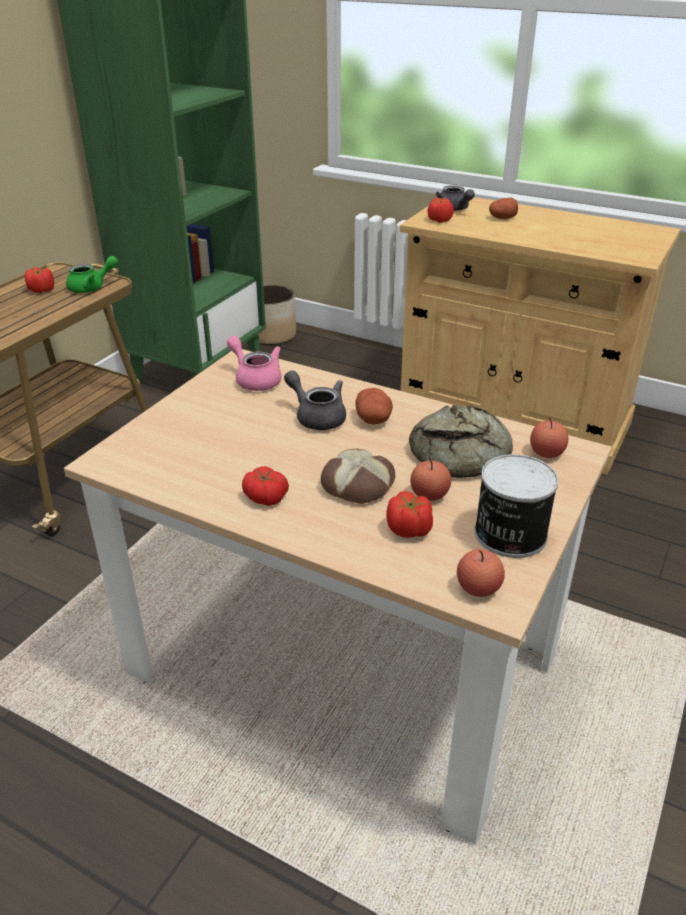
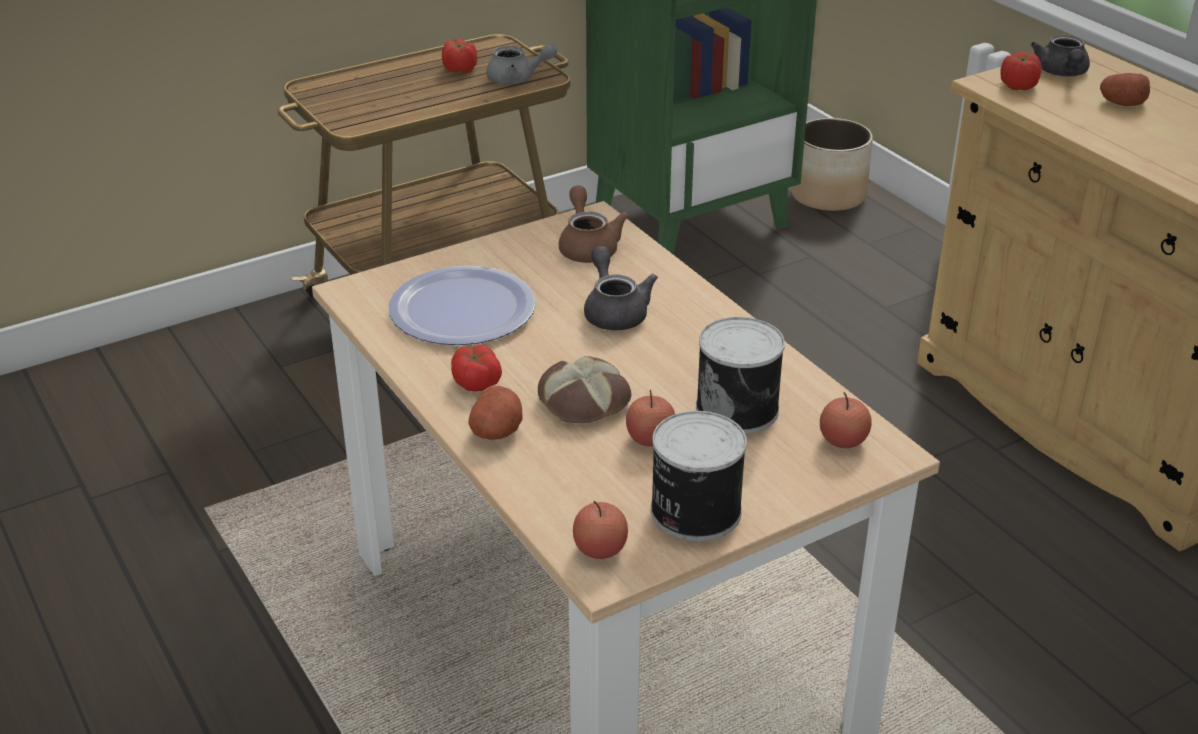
camera: 30 degrees right, 0 degrees up
green teapot [66,256,118,293] -> grey teapot [486,43,557,84]
pink teapot [227,336,281,391] -> brown teapot [559,186,629,263]
potato [356,388,393,424] -> potato moved to [468,386,523,440]
tomato [386,491,433,538] -> none
bread [409,405,513,478] -> can [696,317,785,434]
none -> plate [388,266,536,345]

